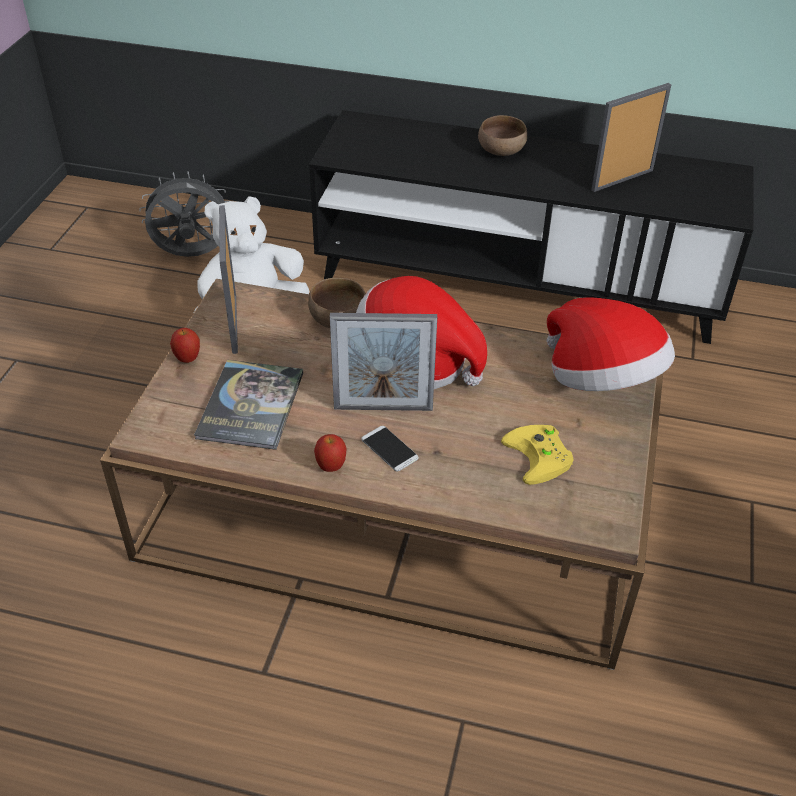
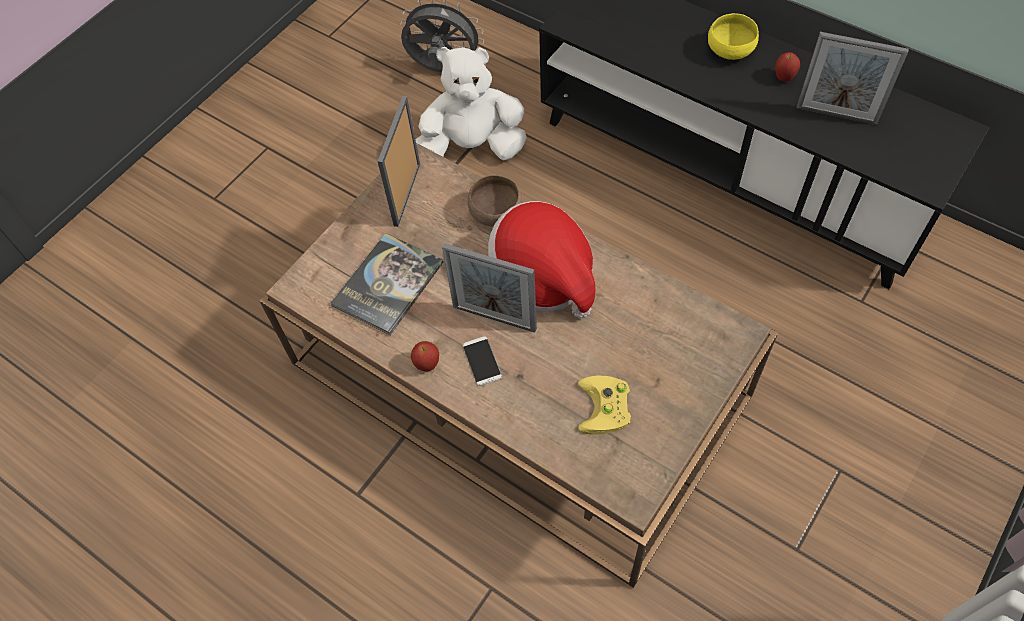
camera: 25 degrees right, 15 degrees up
apple [170,328,200,363] -> apple moved to [775,52,800,82]
brown bowl [478,115,527,156] -> yellow bowl [708,13,759,60]
hat [547,297,675,391] -> none
picture frame [591,83,672,192] -> picture frame turned 150 degrees counterclockwise [796,32,909,125]

